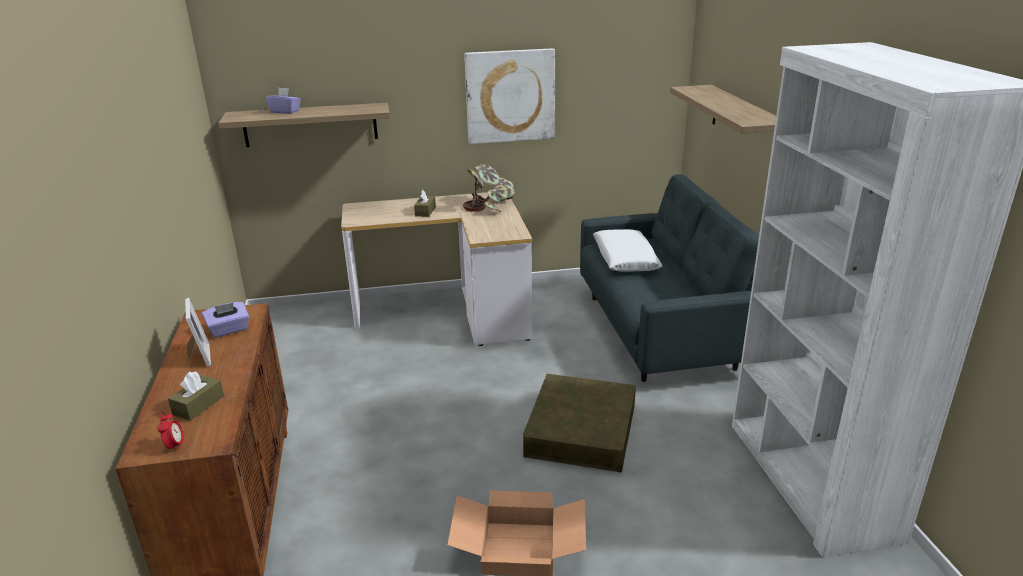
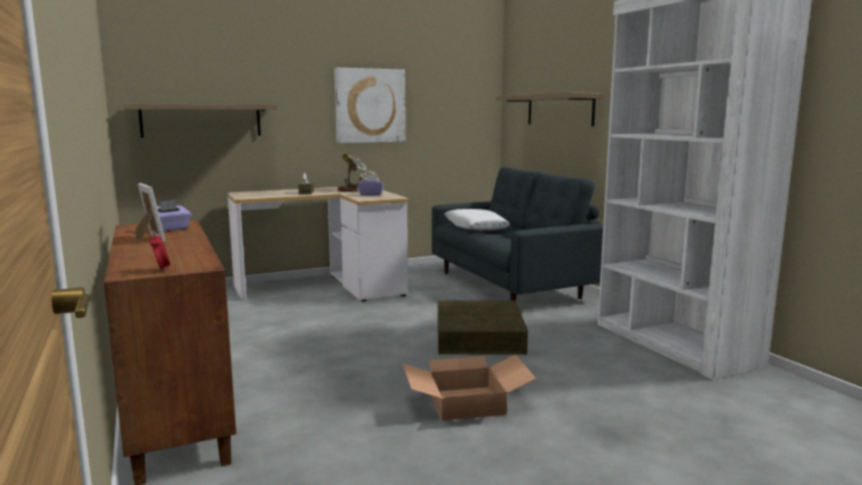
camera: 15 degrees left, 15 degrees down
brown tissue box [168,371,224,421] -> none
purple tissue box [265,87,301,114] -> purple tissue box moved to [357,175,384,196]

